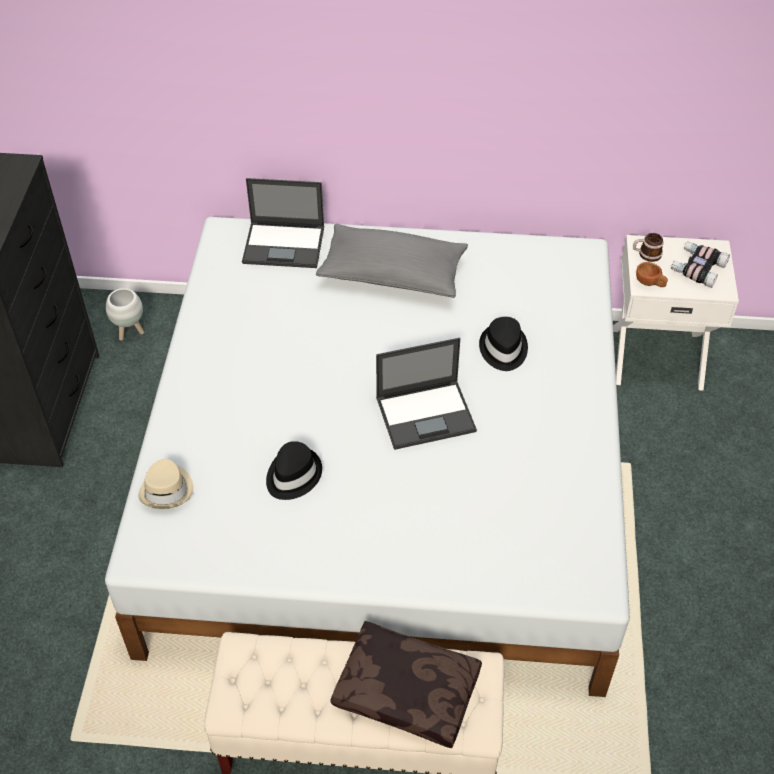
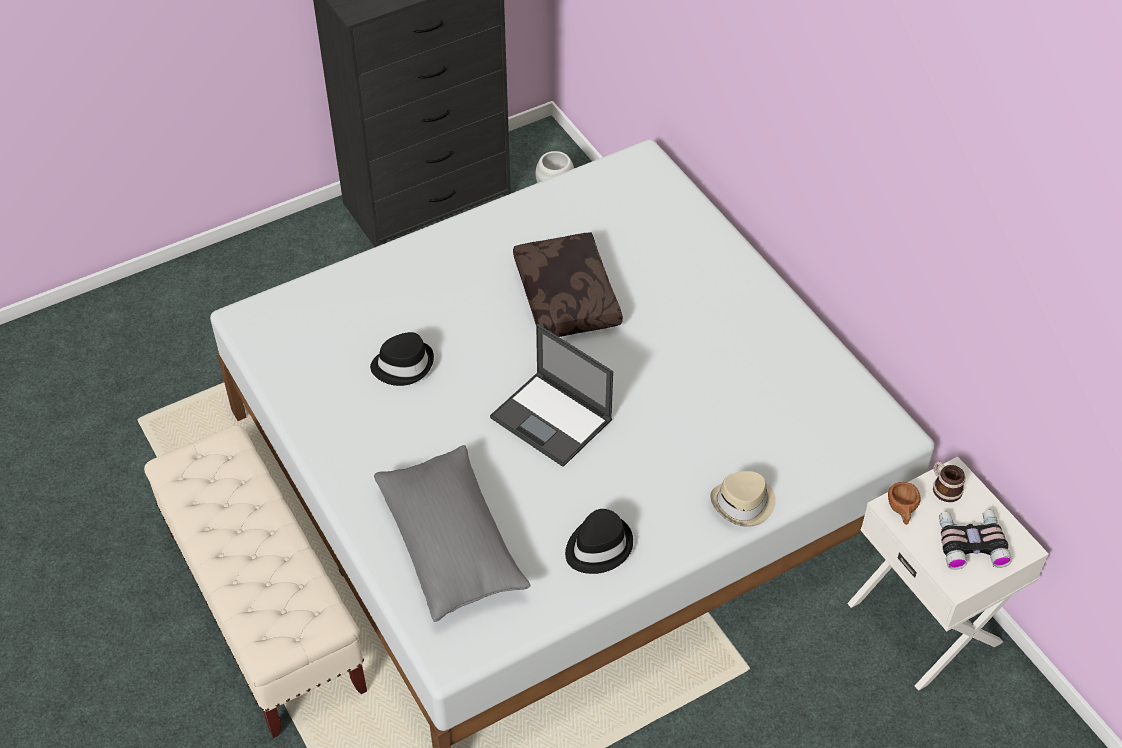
camera: 55 degrees right, 0 degrees up
beige hat [139,459,193,509] -> beige hat moved to [710,471,776,527]
laptop [242,178,324,268] -> none
grey pillow [316,224,468,298] -> grey pillow moved to [374,445,530,622]
brown pillow [330,621,482,748] -> brown pillow moved to [513,232,623,337]
black hat [479,317,528,371] -> black hat moved to [565,509,633,574]

